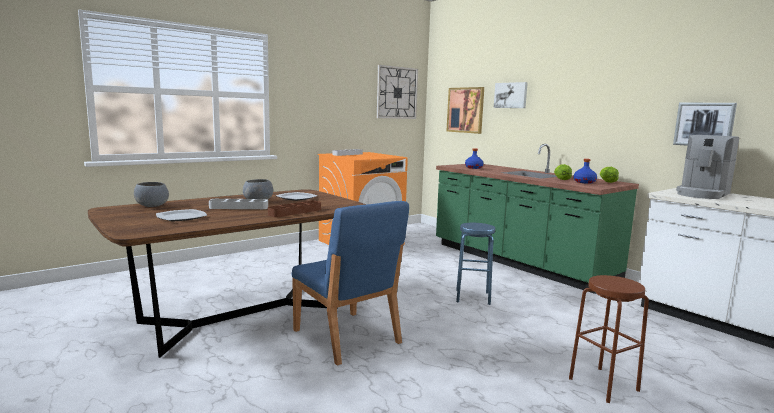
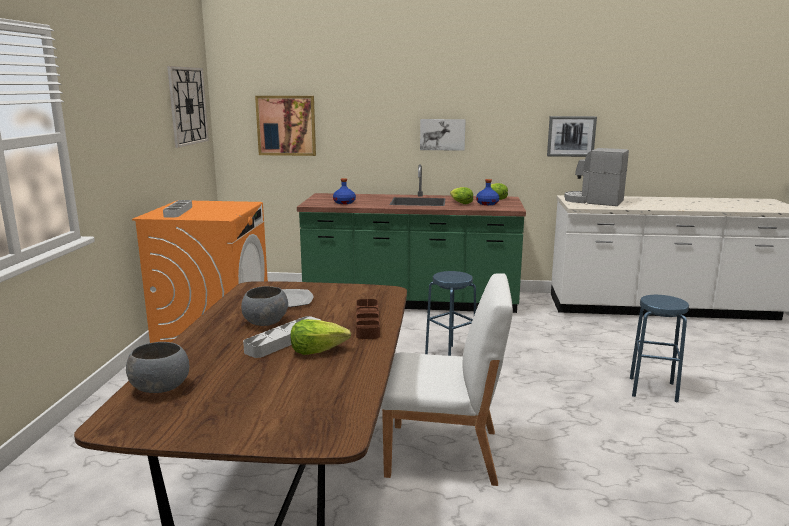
camera: 45 degrees left, 5 degrees up
plate [156,209,207,222] -> none
blue chair [292,201,409,365] -> white chair [381,273,513,486]
picture [494,82,528,108] -> picture moved to [420,119,466,151]
brown stool [569,275,649,403] -> blue stool [630,295,689,403]
coffee machine [676,135,739,199] -> coffee machine turned 120 degrees clockwise [564,148,629,206]
none -> lettuce [291,319,351,355]

